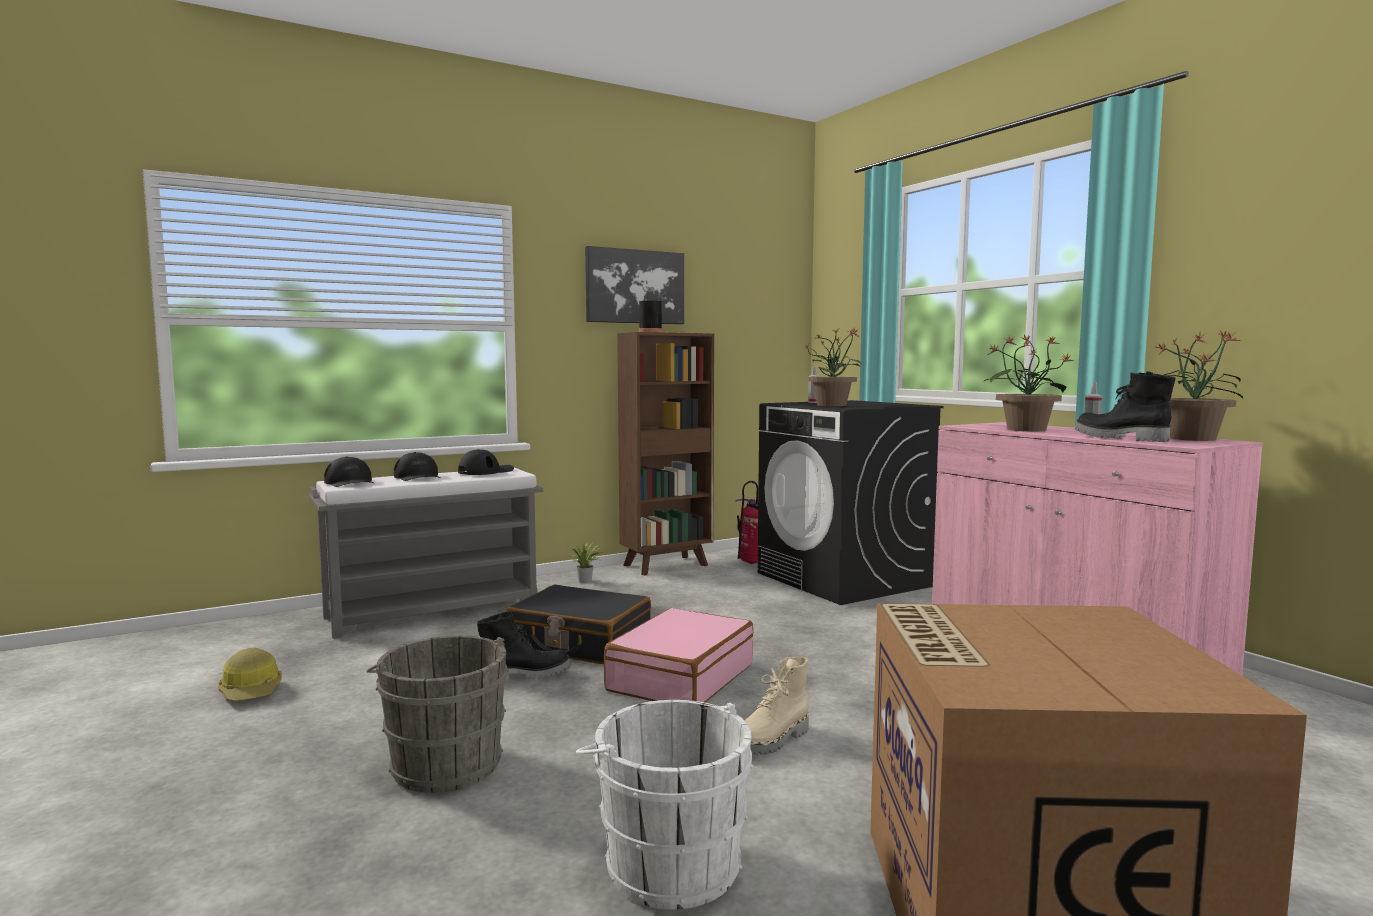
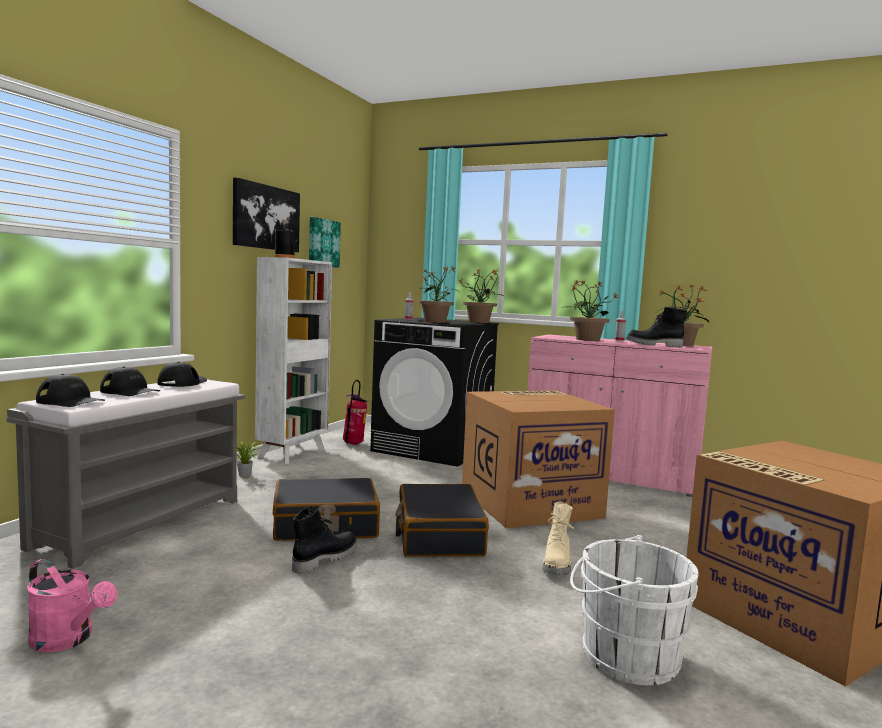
camera: 35 degrees left, 0 degrees up
hard hat [218,648,282,701] -> pink watering can [27,559,117,652]
grey bucket [367,636,509,793] -> none
pink suitcase [604,608,753,703] -> black suitcase [395,484,489,557]
brown bookcase [617,332,714,576] -> white bookcase [255,257,332,464]
none -> picture [309,217,341,268]
none -> potted plant [459,269,505,323]
none -> cardboard box [462,390,615,528]

